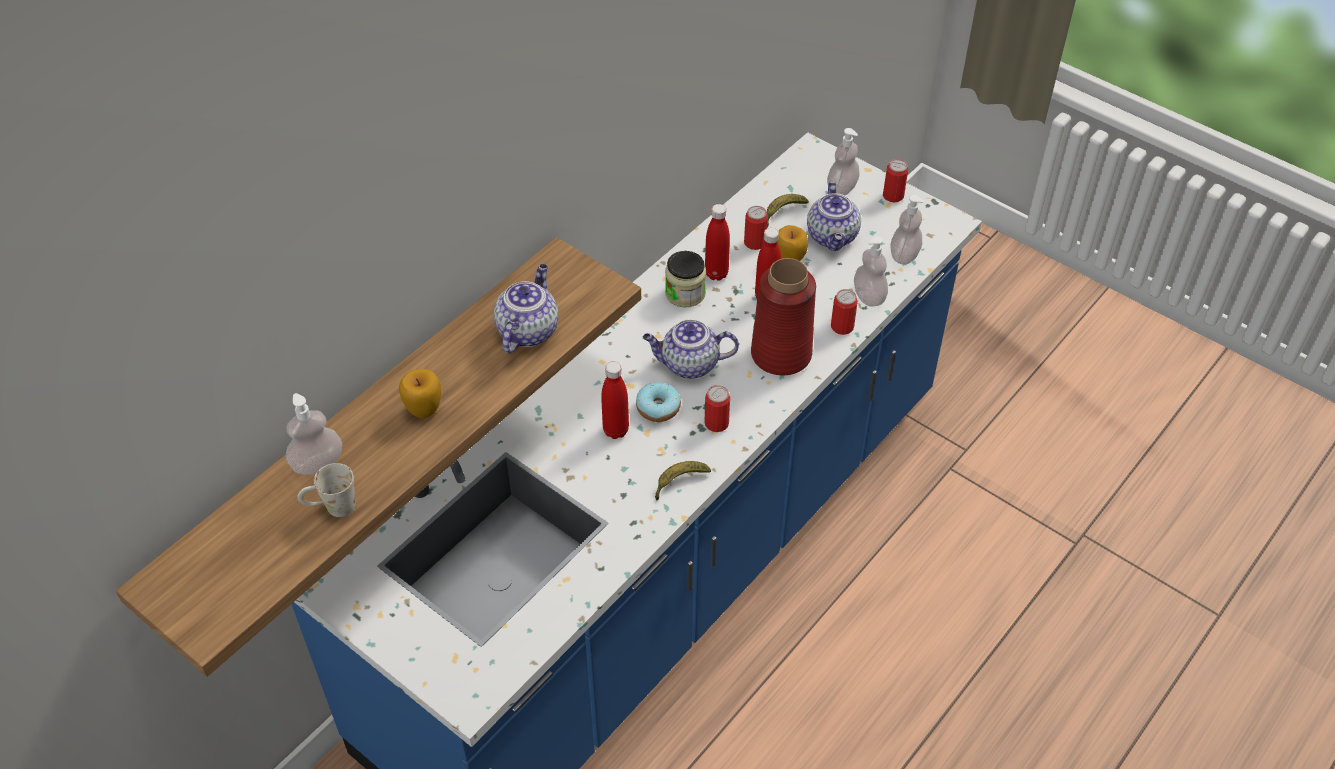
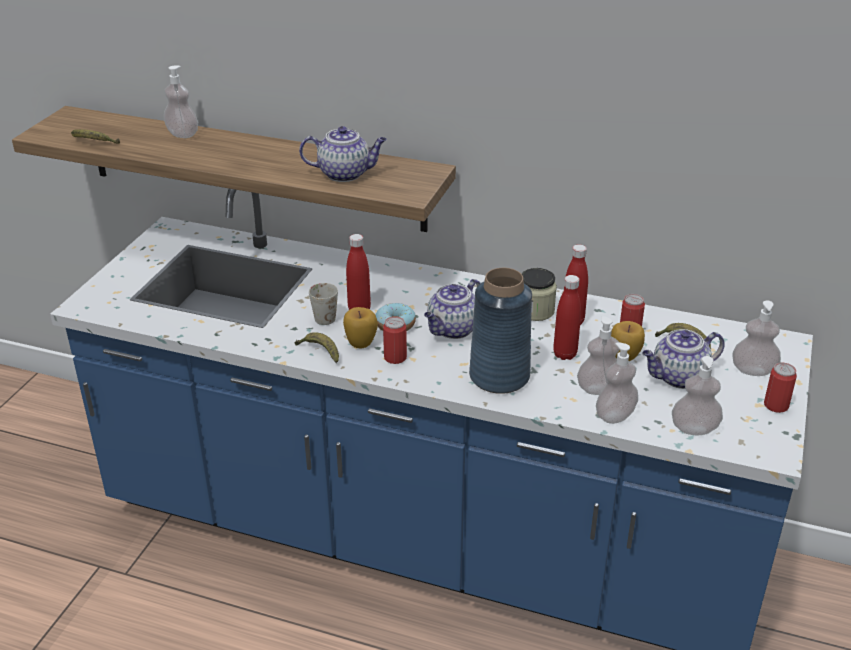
camera: 70 degrees right, 15 degrees down
white mug [297,463,355,517] -> white mug moved to [309,283,338,325]
apple [399,369,441,418] -> apple moved to [343,307,378,348]
teapot [643,319,739,379] -> teapot turned 120 degrees counterclockwise [424,279,481,339]
red vase [751,258,816,375] -> blue vase [469,268,532,394]
can [831,289,858,335] -> none
none -> banana [71,129,120,144]
none -> soap dispenser [577,316,620,395]

